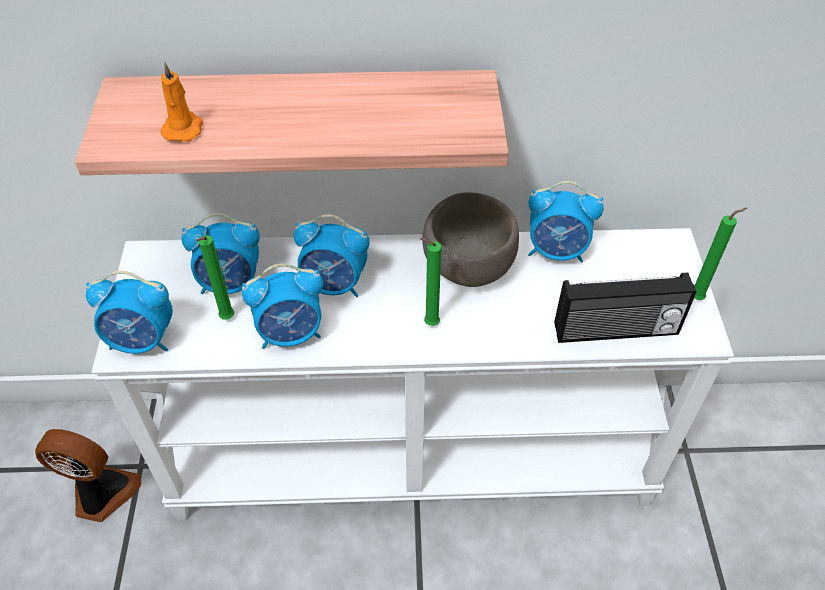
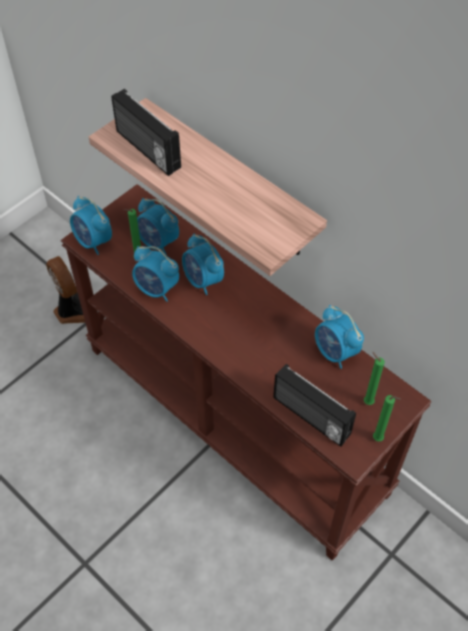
camera: 45 degrees right, 5 degrees up
white console table [91,228,734,520] -> brown console table [61,184,432,561]
orange candle [160,62,203,142] -> radio [111,89,181,176]
green candle [420,238,442,326] -> green candle moved to [364,352,385,405]
brown bowl [422,192,519,287] -> none

